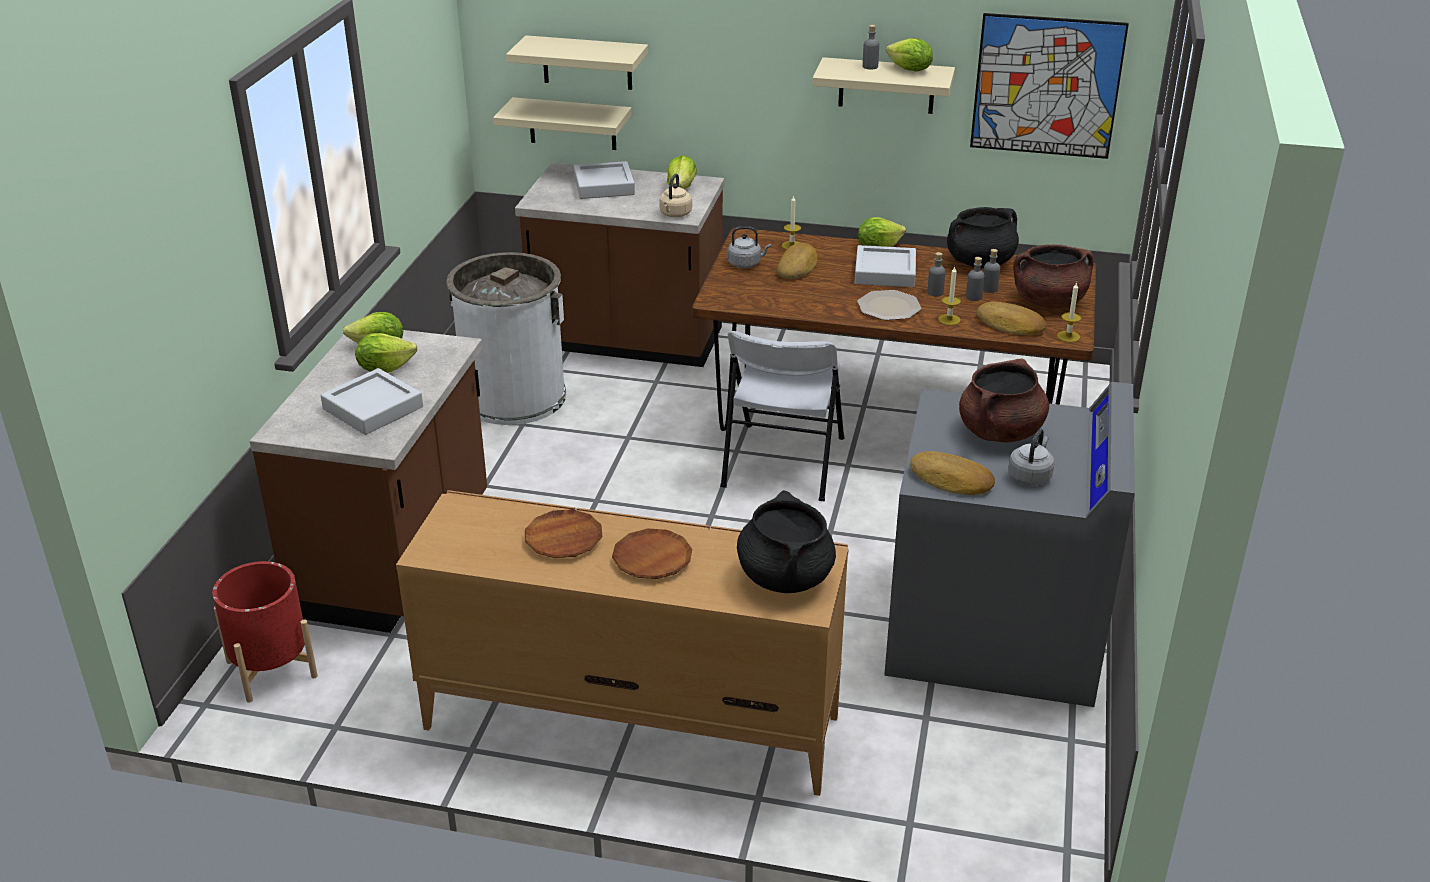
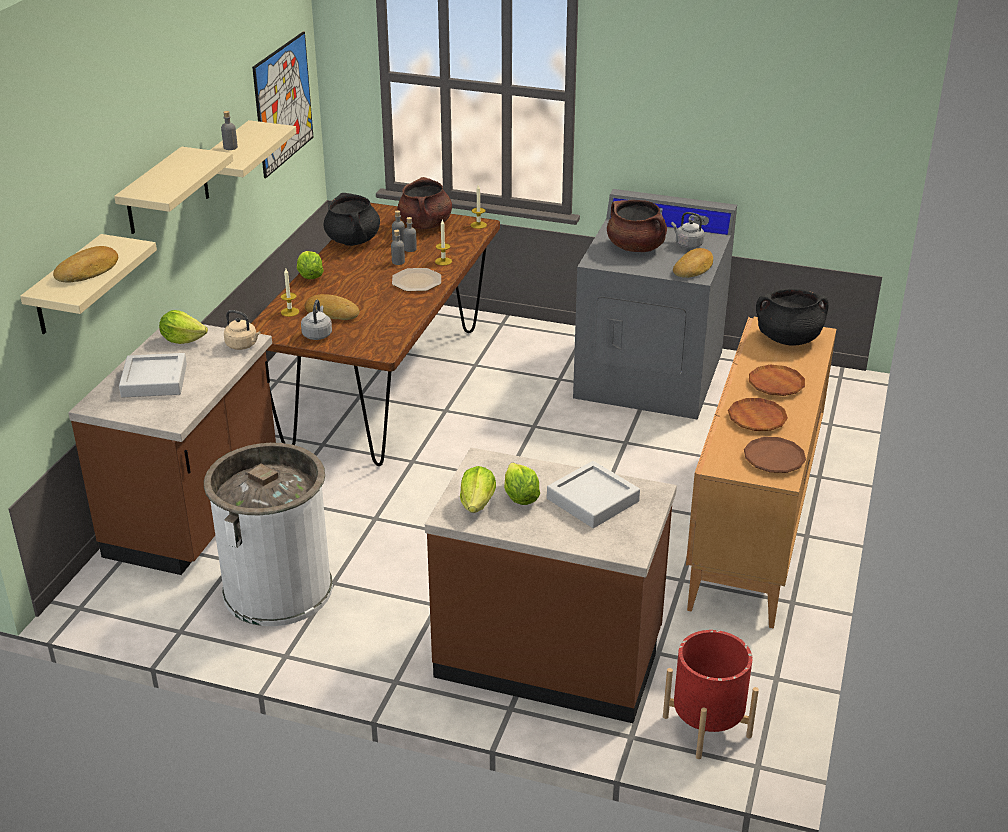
camera: 85 degrees left, 0 degrees up
beige shelf [493,97,632,150] -> beige shelf moved to [114,147,233,234]
white chair [720,331,845,502] -> none
grey tray [855,245,916,287] -> none
lettuce [886,38,933,71] -> none
bread [977,301,1047,335] -> bread moved to [53,246,118,283]
none -> brown plate [744,437,806,473]

